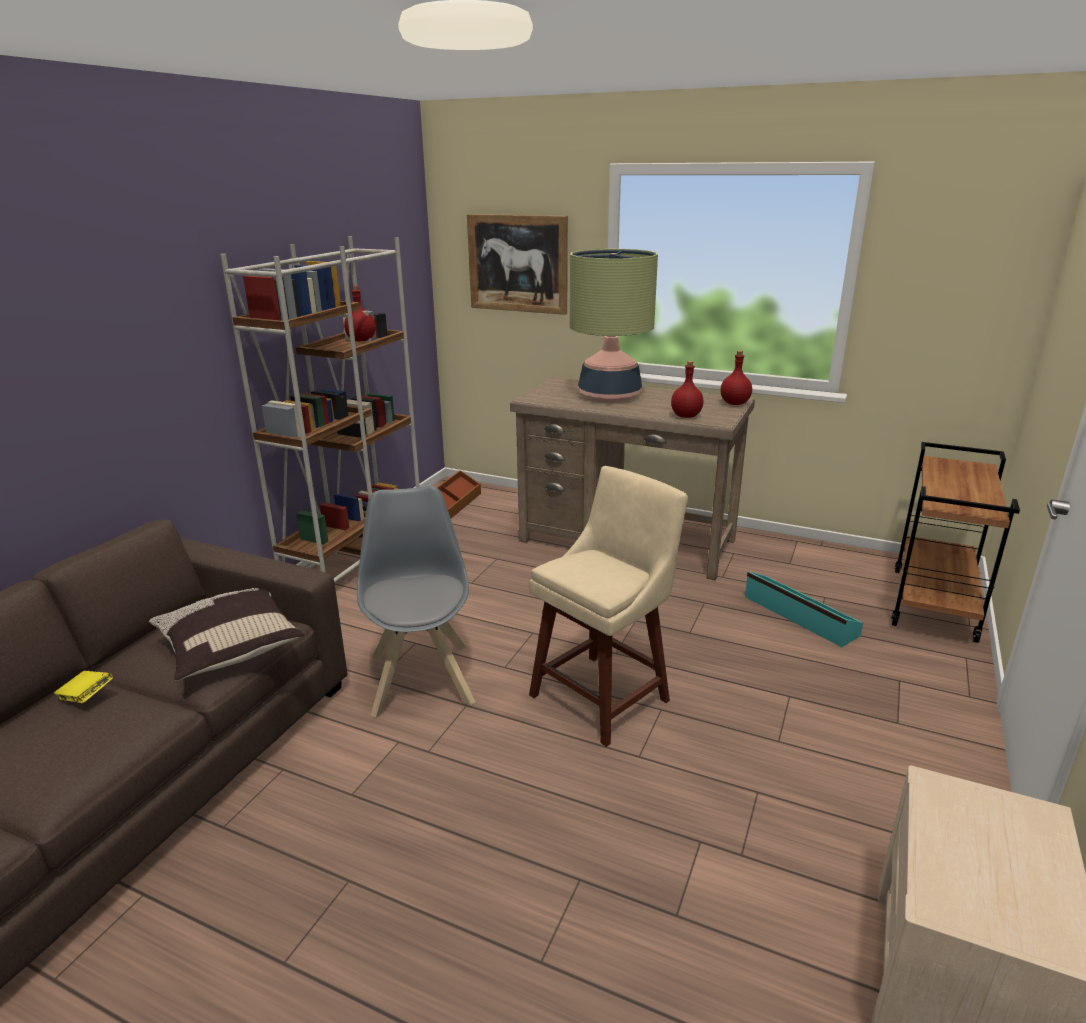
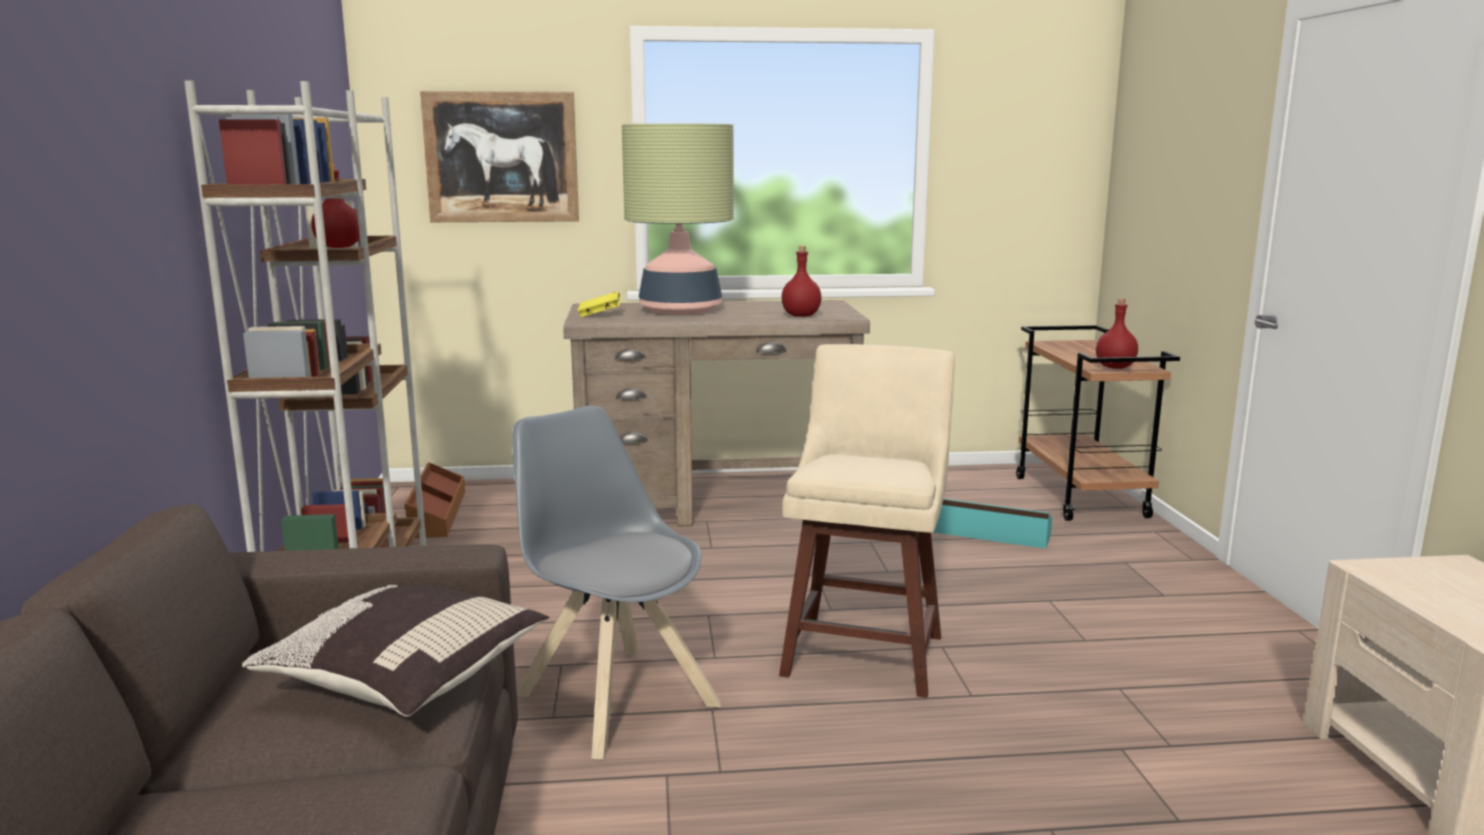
camera: 30 degrees left, 10 degrees down
yellow book [54,671,113,703] -> yellow book moved to [578,291,621,317]
red bottle [721,351,752,405] -> red bottle moved to [1096,299,1138,369]

